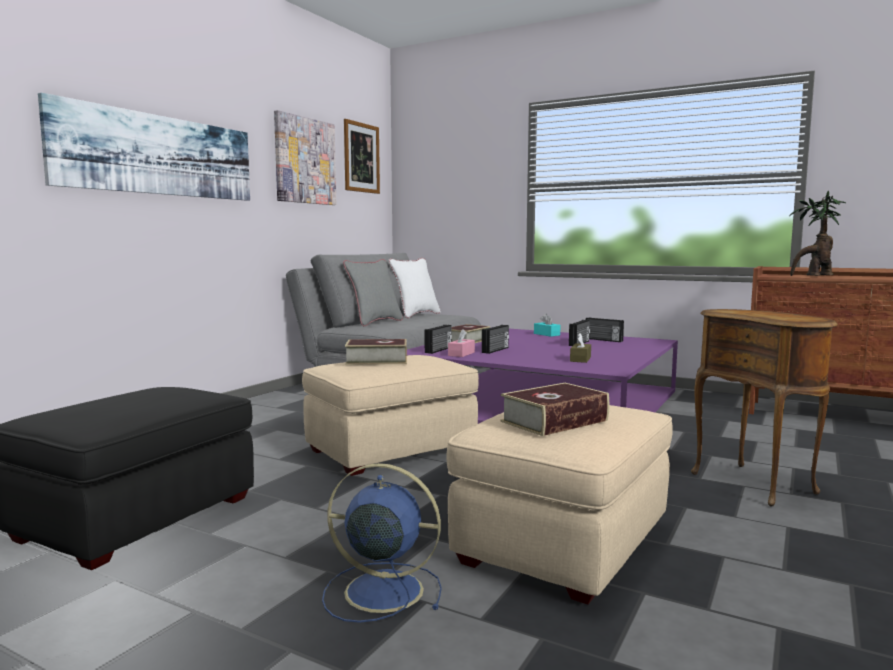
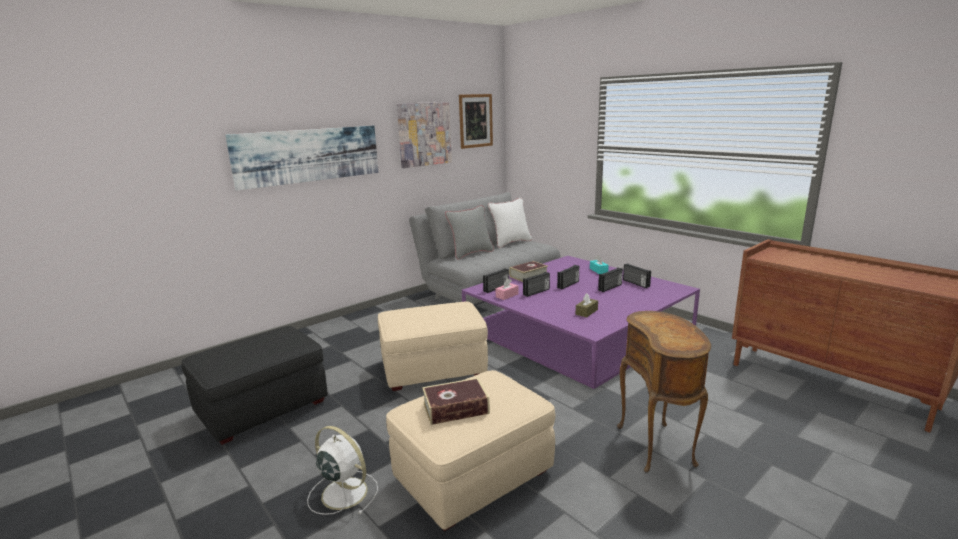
camera: 20 degrees right, 10 degrees up
blue fan [322,463,442,623] -> white fan [307,426,378,515]
book [345,339,407,365] -> none
potted plant [789,190,846,276] -> none
none -> radio [557,265,579,289]

